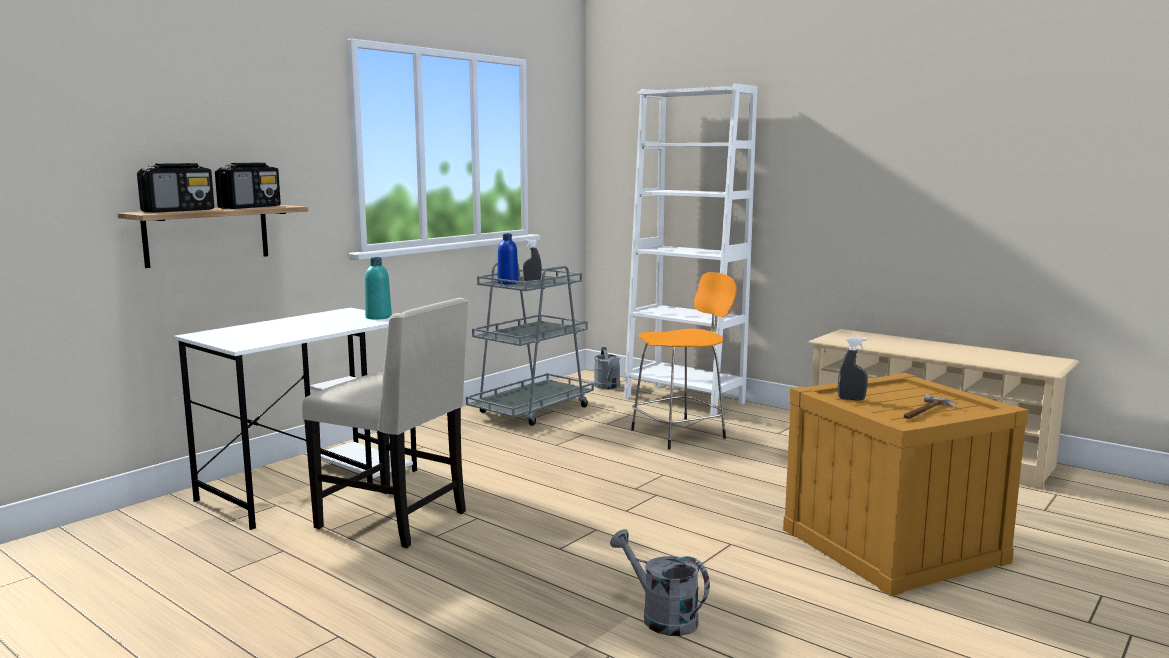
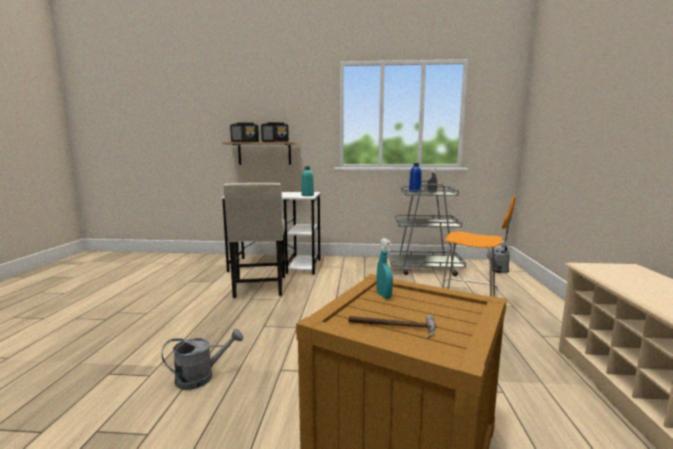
camera: 55 degrees right, 0 degrees up
grey watering can [610,529,710,636] -> grey watering can turned 60 degrees clockwise [162,328,243,390]
white bookcase [624,84,757,416] -> none
grey spray bottle [838,337,868,401] -> turquoise spray bottle [376,238,393,299]

